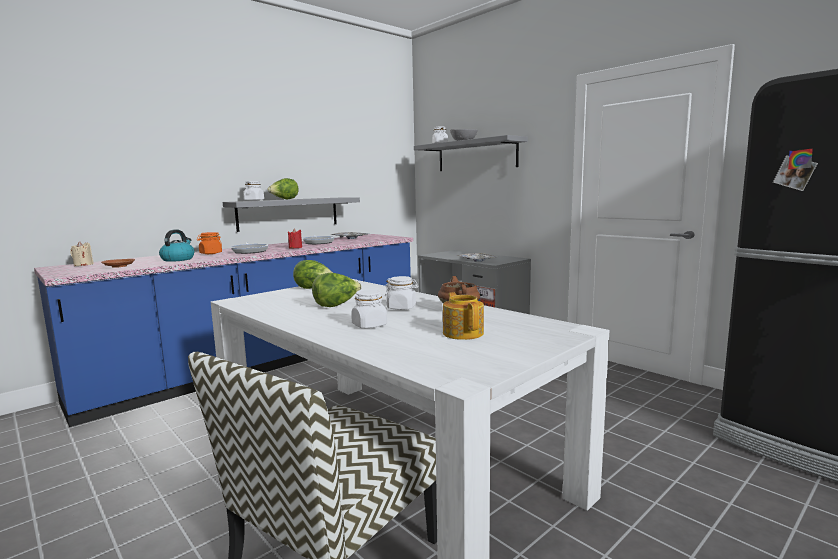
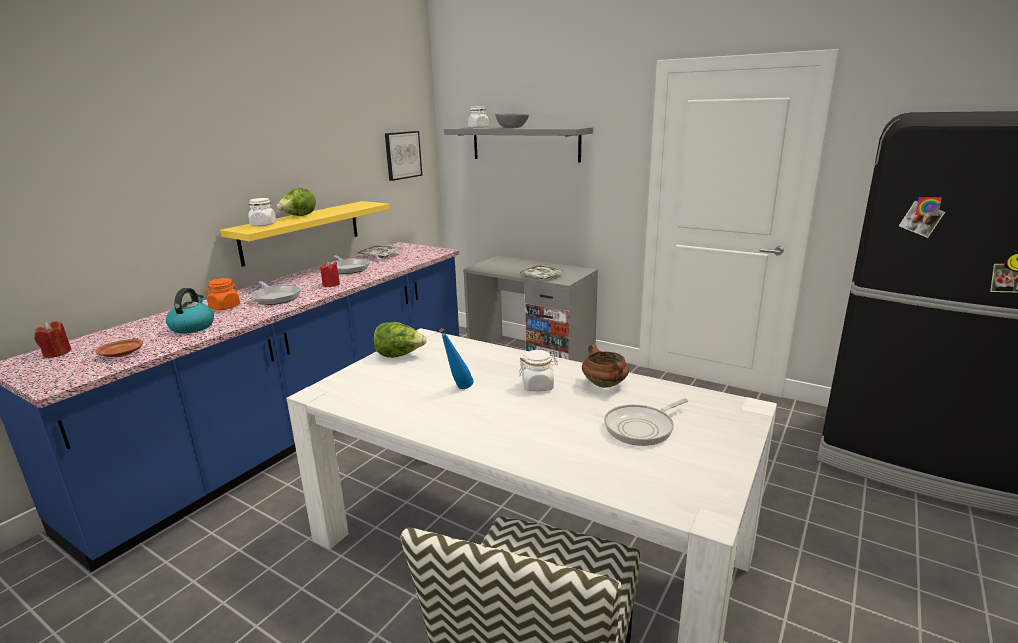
camera: 15 degrees left, 10 degrees up
beige candle [70,242,94,266] -> red candle [35,321,72,358]
grey shelf [223,197,360,232] -> yellow shelf [220,201,390,267]
lettuce [312,273,362,307] -> blue bottle [439,328,474,389]
white jar [351,289,387,328] -> none
teapot [443,292,484,340] -> frying pan [604,398,688,446]
none -> picture [385,131,422,181]

